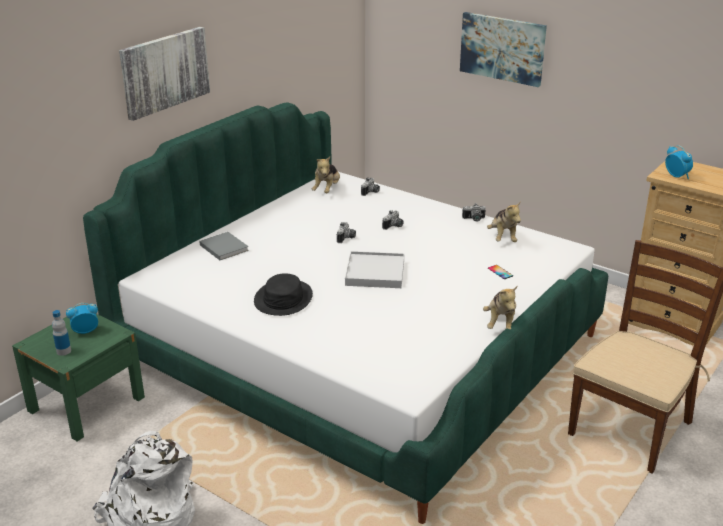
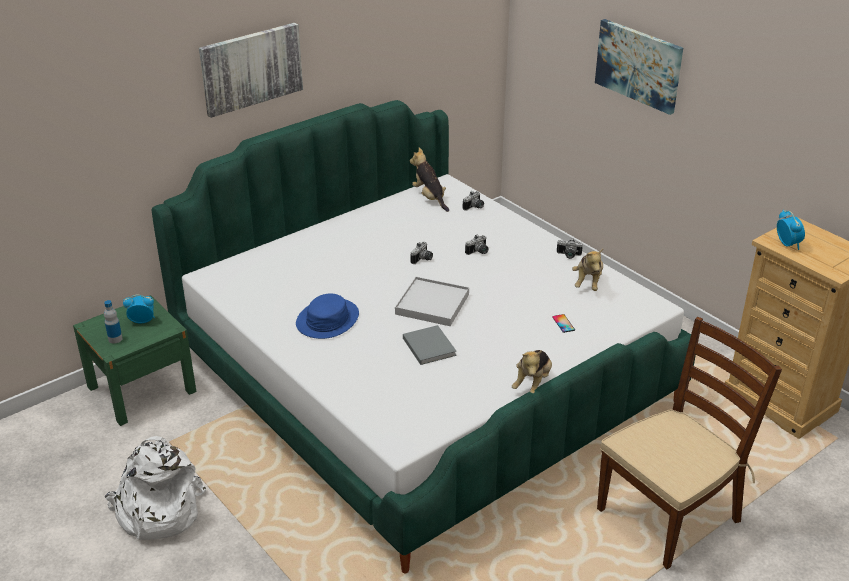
camera: 15 degrees right, 5 degrees up
grey book [199,232,249,260] -> grey book moved to [403,325,457,365]
black hat [254,273,313,316] -> blue hat [296,293,359,339]
plush toy [312,156,340,193] -> plush toy turned 120 degrees clockwise [410,147,449,212]

